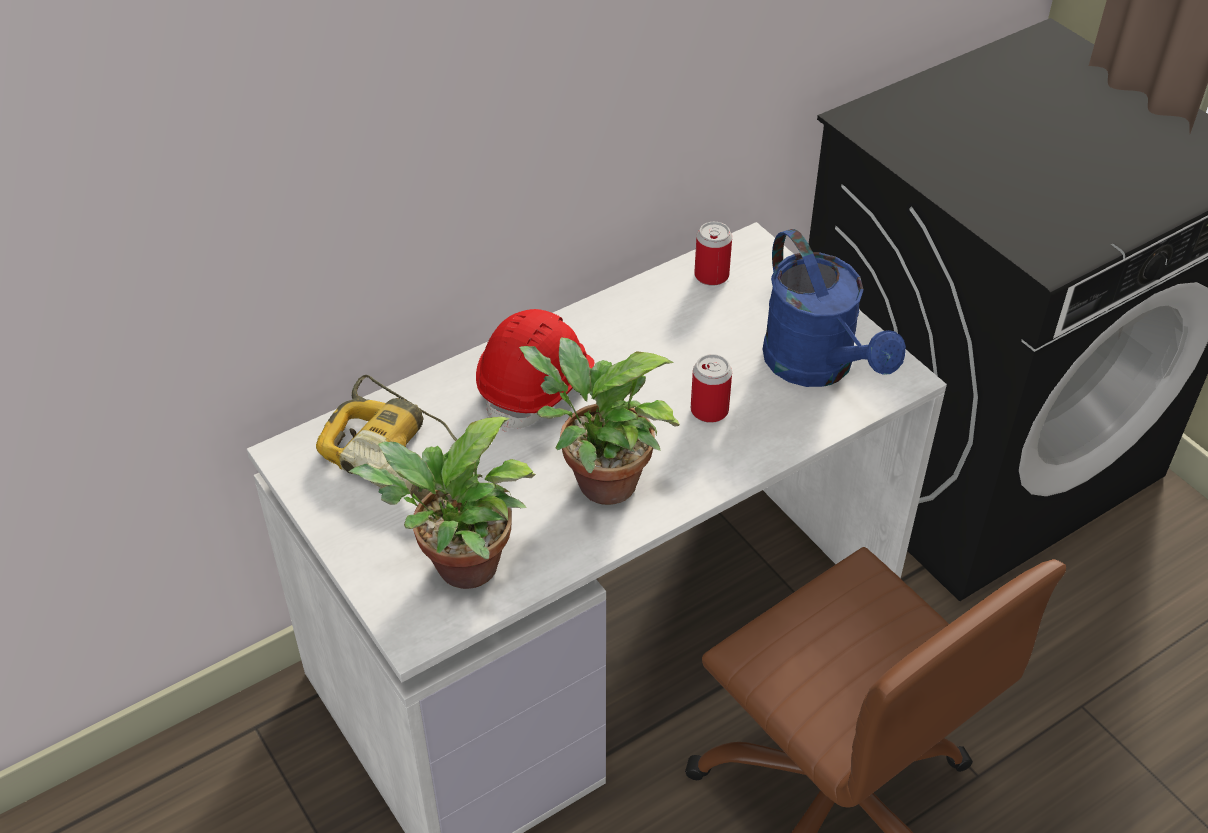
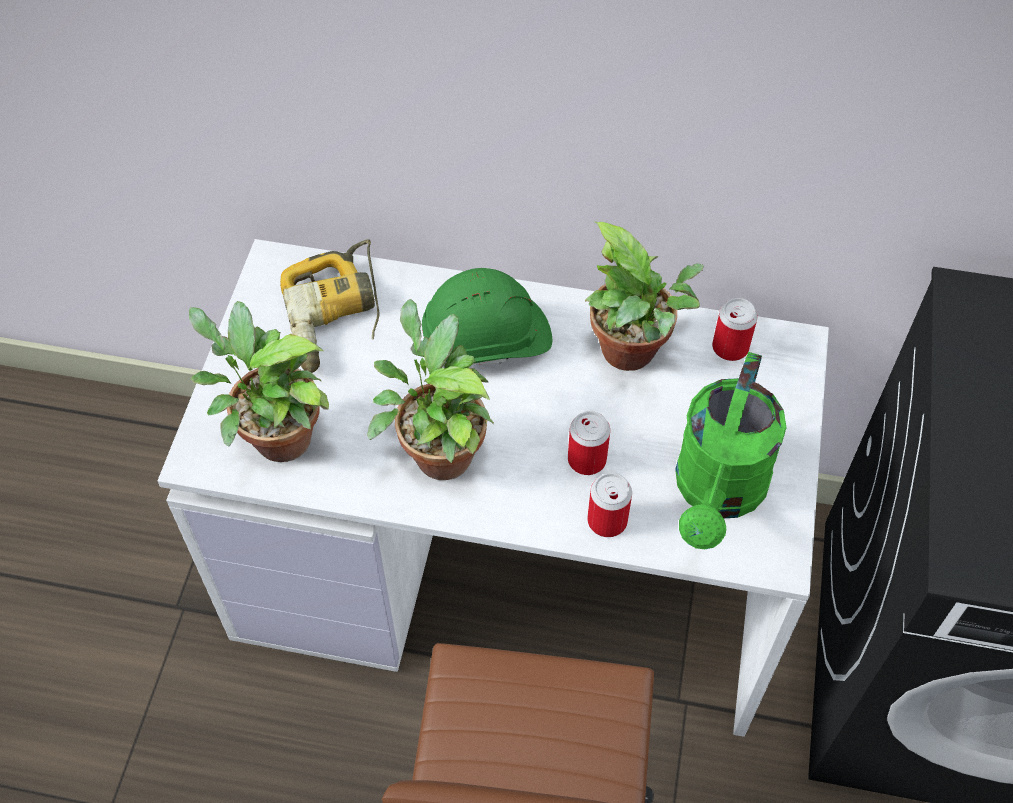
camera: 45 degrees right, 10 degrees up
red hard hat [476,309,595,432] -> green hard hat [422,268,552,367]
blue watering can [763,229,906,387] -> green watering can [675,352,787,549]
none -> potted plant [585,221,704,371]
none -> can [587,473,632,537]

